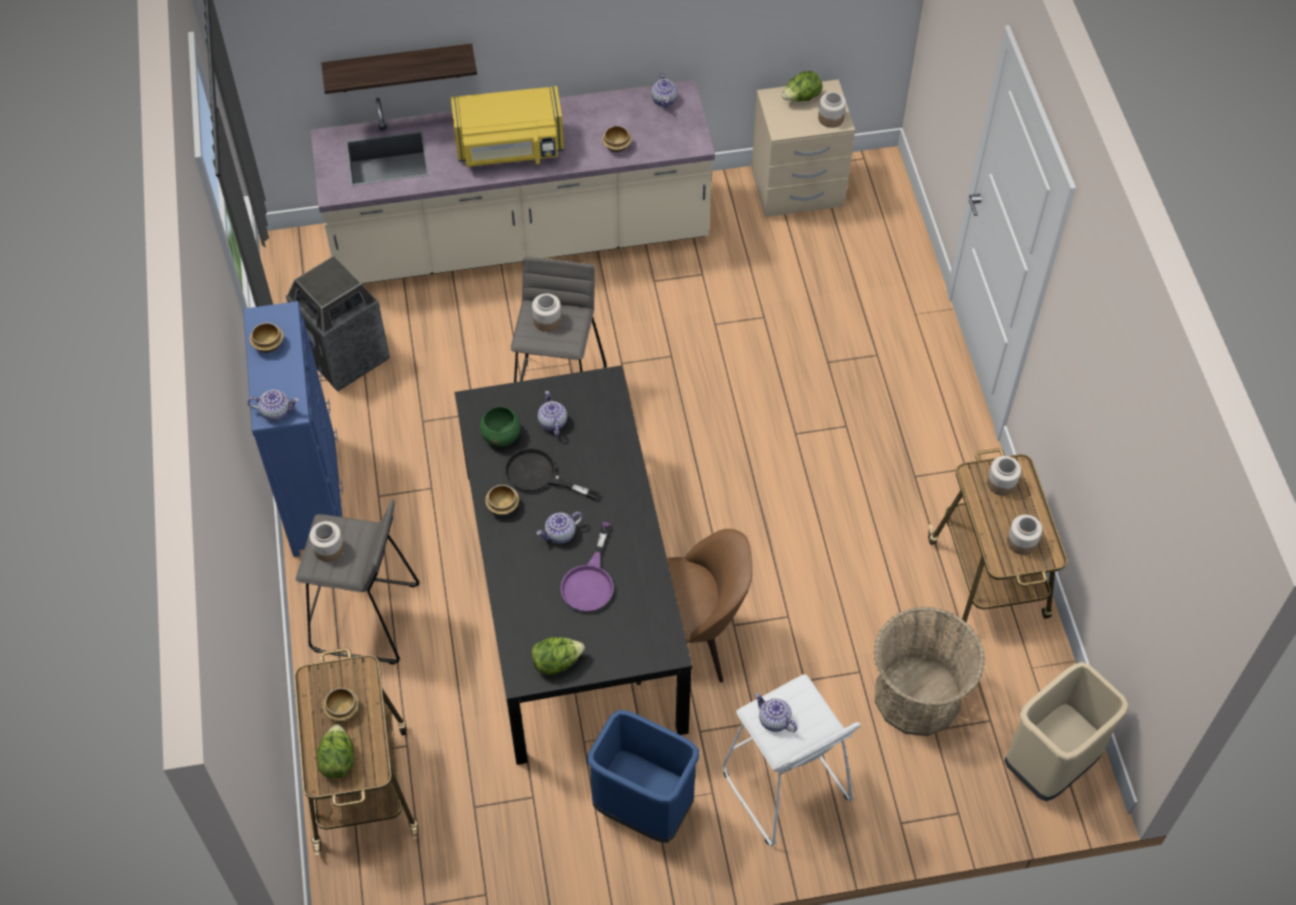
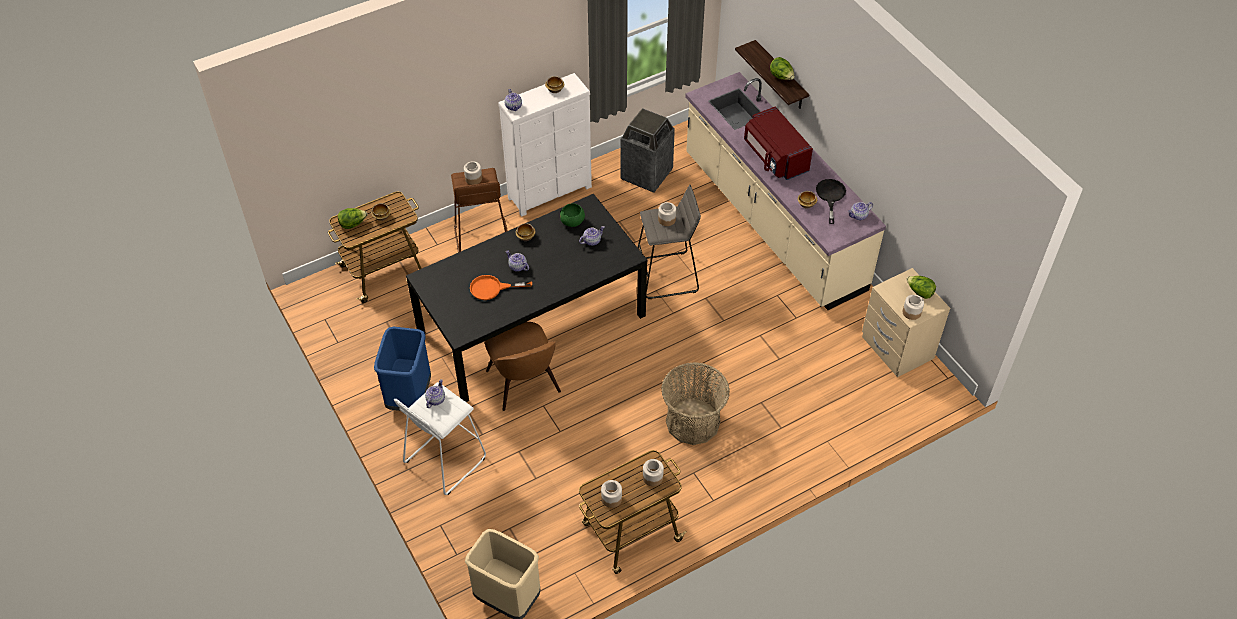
camera: 70 degrees right, 5 degrees down
blue dresser [243,301,343,557] -> white dresser [498,73,592,217]
grey stool [296,499,419,665] -> brown stool [451,168,508,253]
yellow microwave [451,86,564,167] -> red microwave [744,106,813,180]
black frying pan [505,448,600,500] -> black frying pan moved to [816,179,846,224]
lettuce [531,637,585,675] -> lettuce moved to [770,57,795,80]
purple frying pan [560,522,614,612] -> orange frying pan [470,275,532,300]
basket [874,607,985,736] -> basket moved to [661,362,730,445]

